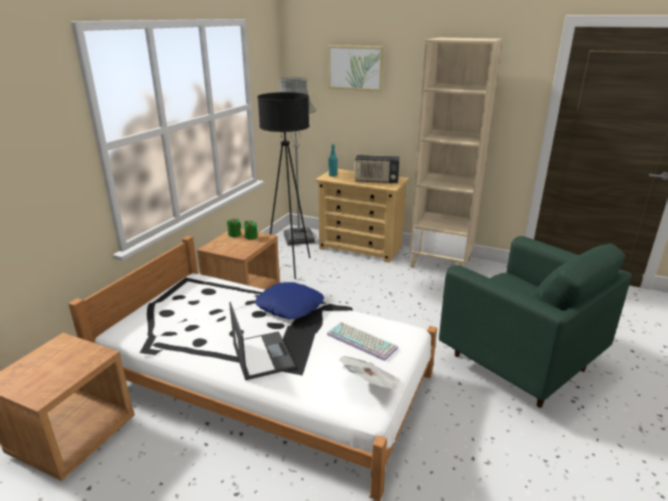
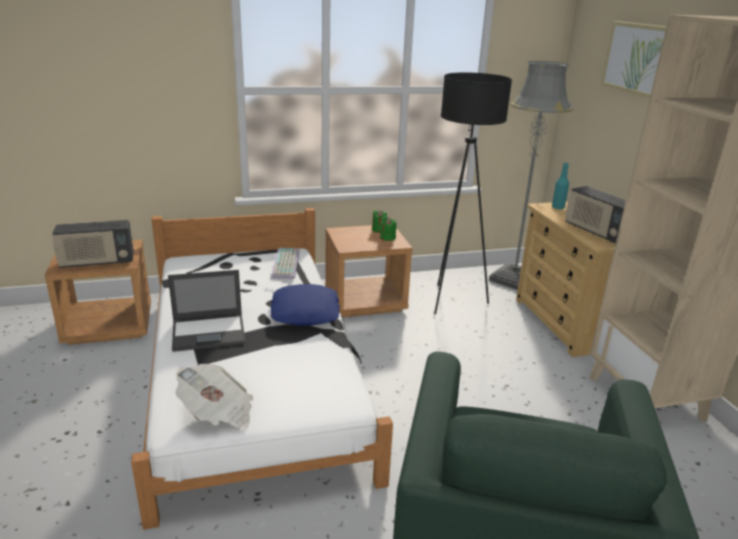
camera: 50 degrees right, 0 degrees up
laptop [229,302,295,380] -> laptop turned 45 degrees clockwise [168,270,246,352]
keyboard [327,322,398,361] -> keyboard moved to [271,248,300,279]
none -> radio [52,220,134,268]

